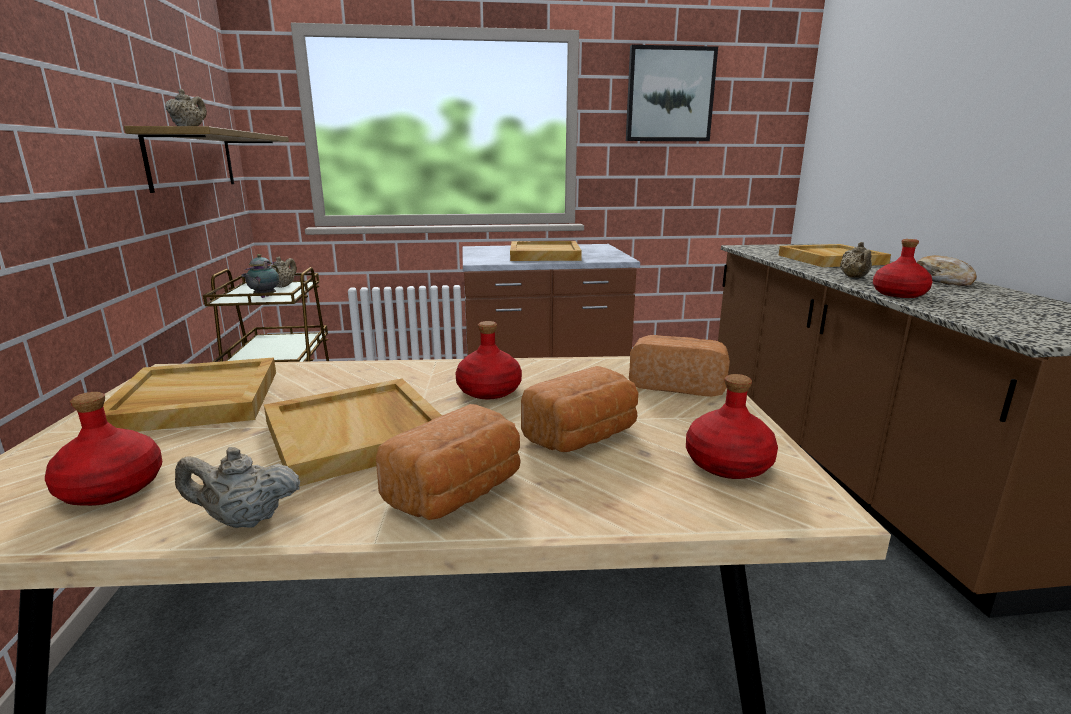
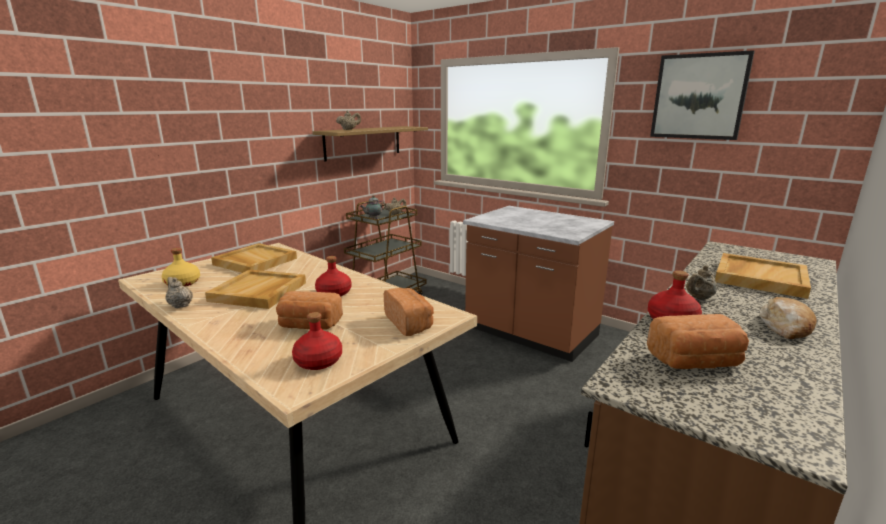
camera: 45 degrees right, 0 degrees up
red bottle [45,392,162,506] -> yellow bottle [162,248,200,287]
bread [376,404,521,520] -> bread moved to [647,314,749,369]
beige tray [510,241,582,261] -> none

